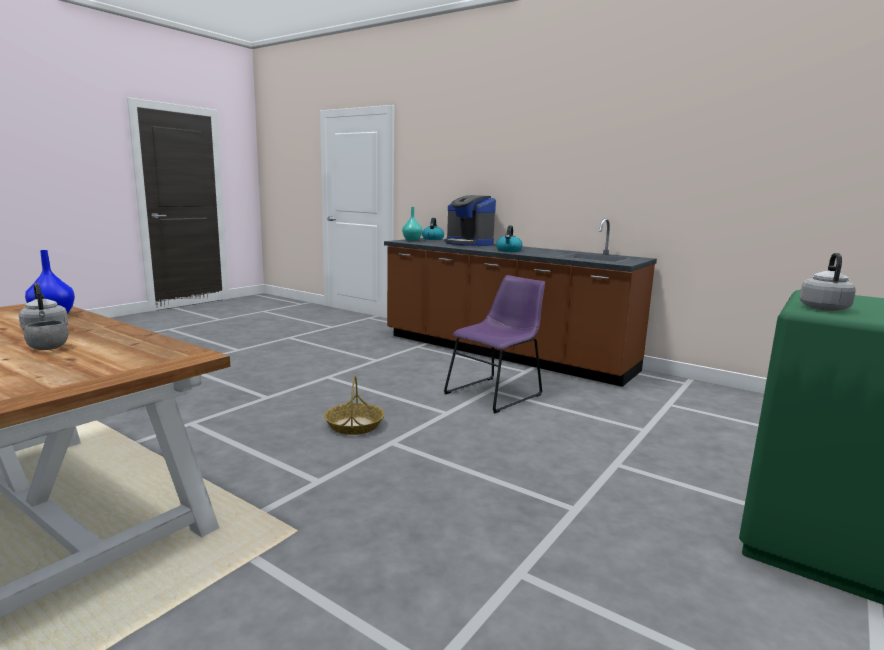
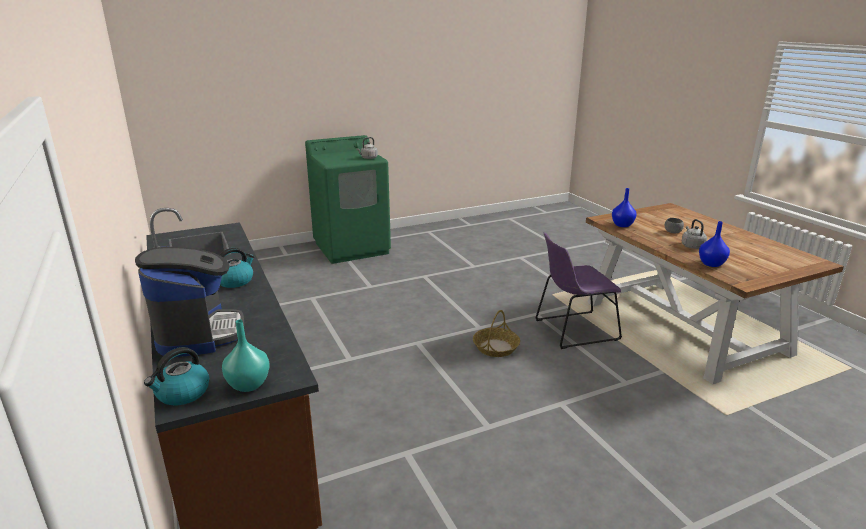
camera: 150 degrees left, 10 degrees up
purple chair [444,275,545,413] -> purple chair moved to [535,232,622,349]
none -> blue vase [612,188,637,227]

